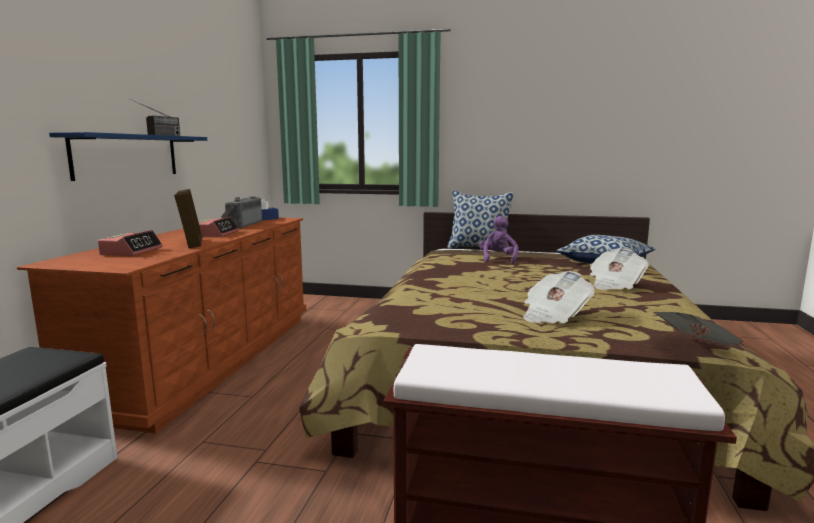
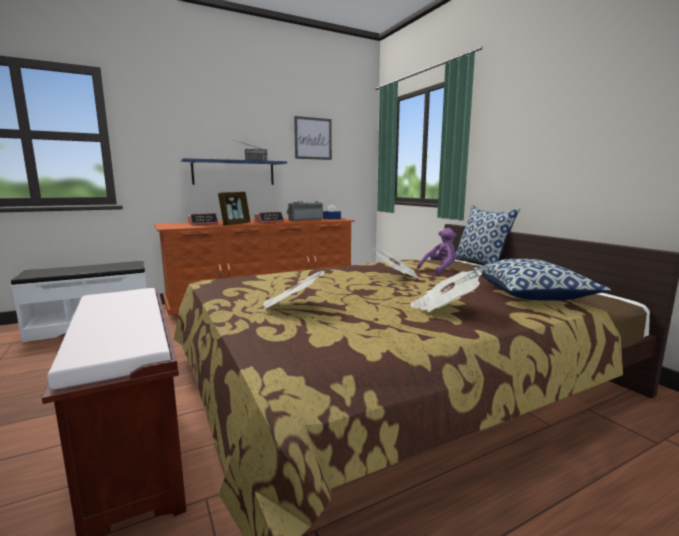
camera: 50 degrees right, 0 degrees up
newspaper [653,312,743,346] -> newspaper moved to [373,248,420,279]
none -> picture [294,116,332,160]

